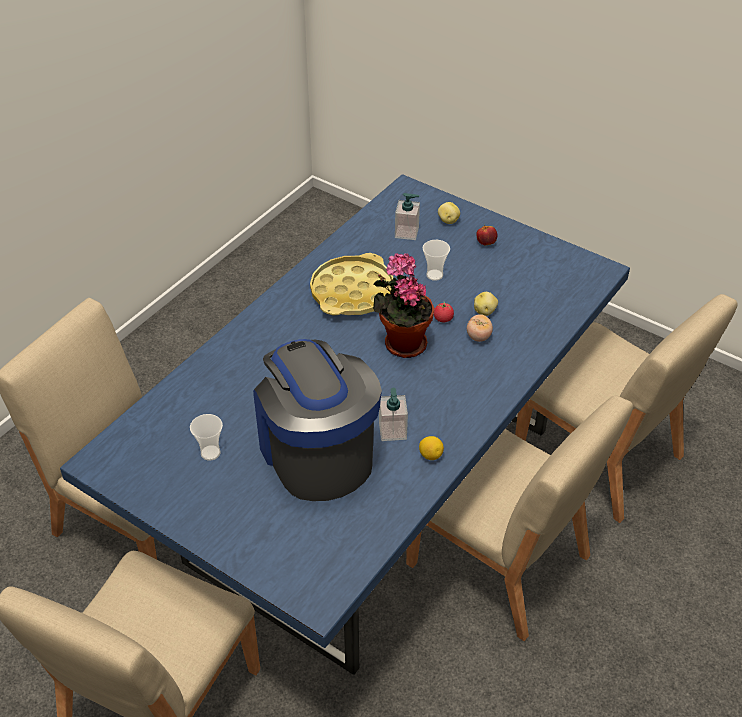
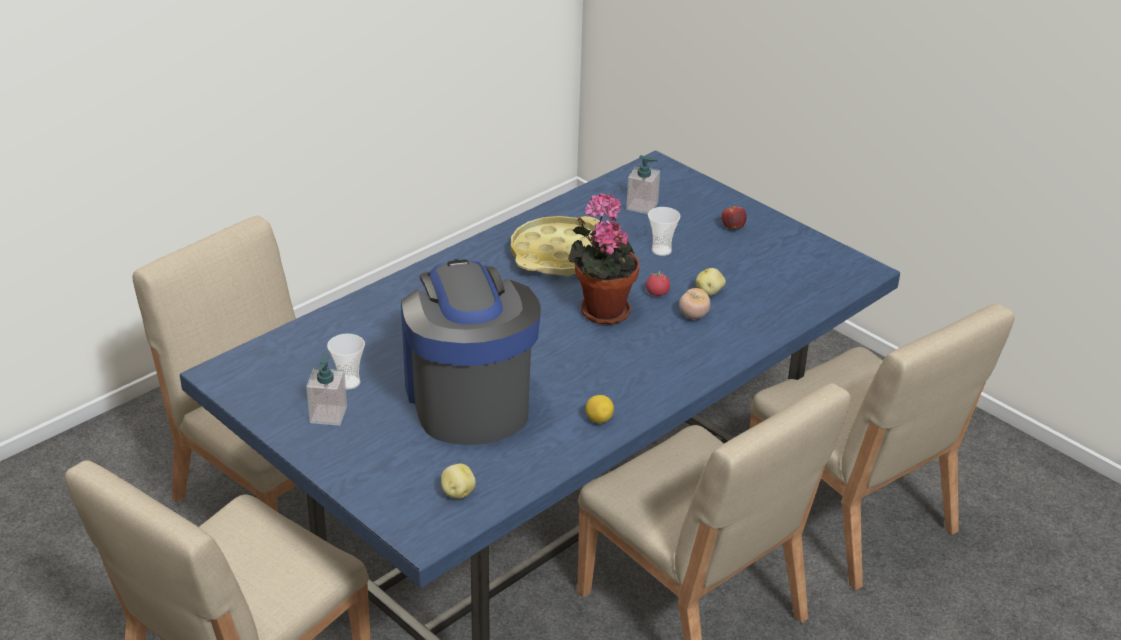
camera: 10 degrees right, 10 degrees down
soap dispenser [379,388,408,441] -> soap dispenser moved to [306,355,347,426]
potato [438,202,460,224] -> potato moved to [441,464,476,499]

